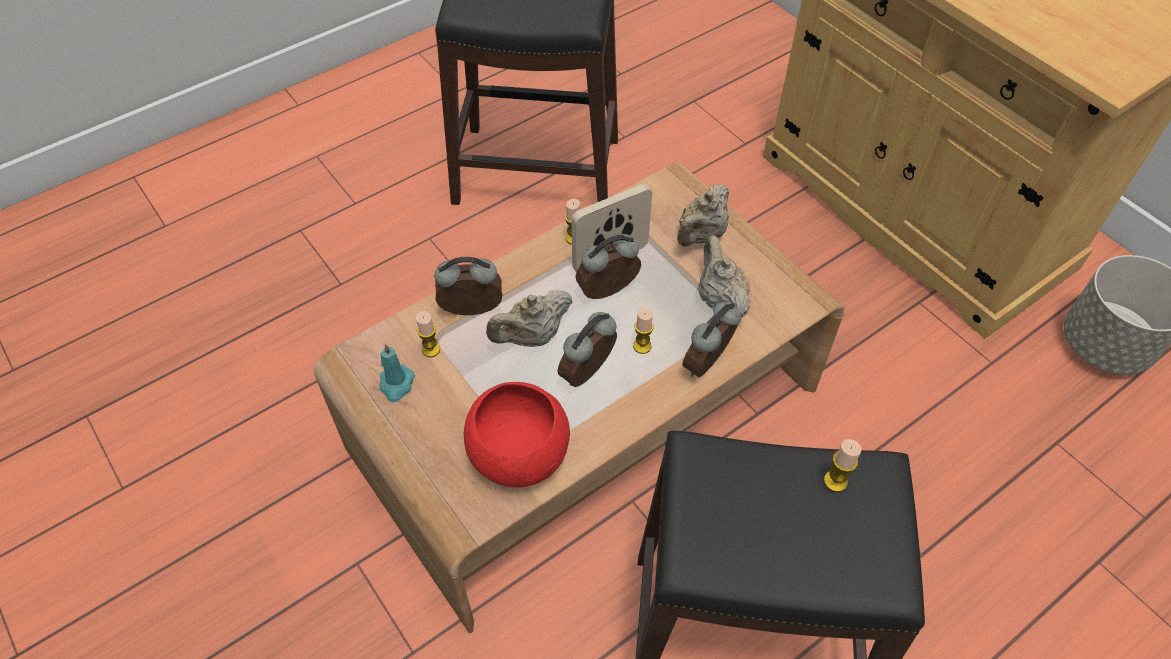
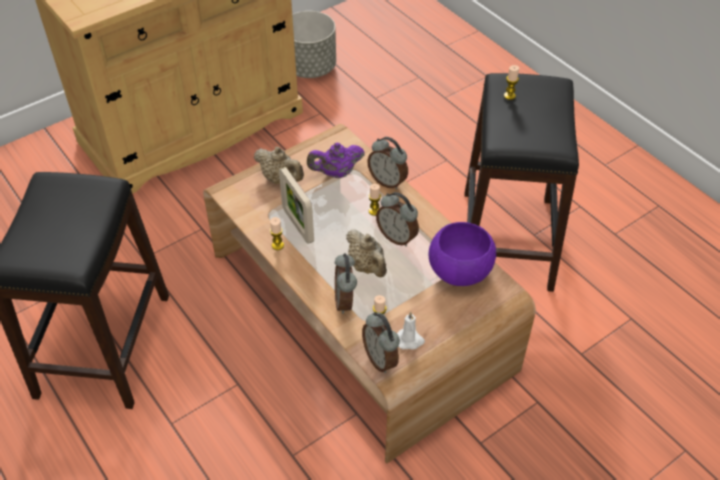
camera: 90 degrees left, 5 degrees down
turquoise candle [380,344,415,402] -> white candle [397,312,425,350]
red bowl [464,382,570,488] -> purple bowl [429,222,496,286]
alarm clock [575,234,641,299] -> alarm clock moved to [362,312,400,373]
beige teapot [699,235,751,317] -> purple teapot [307,143,365,178]

